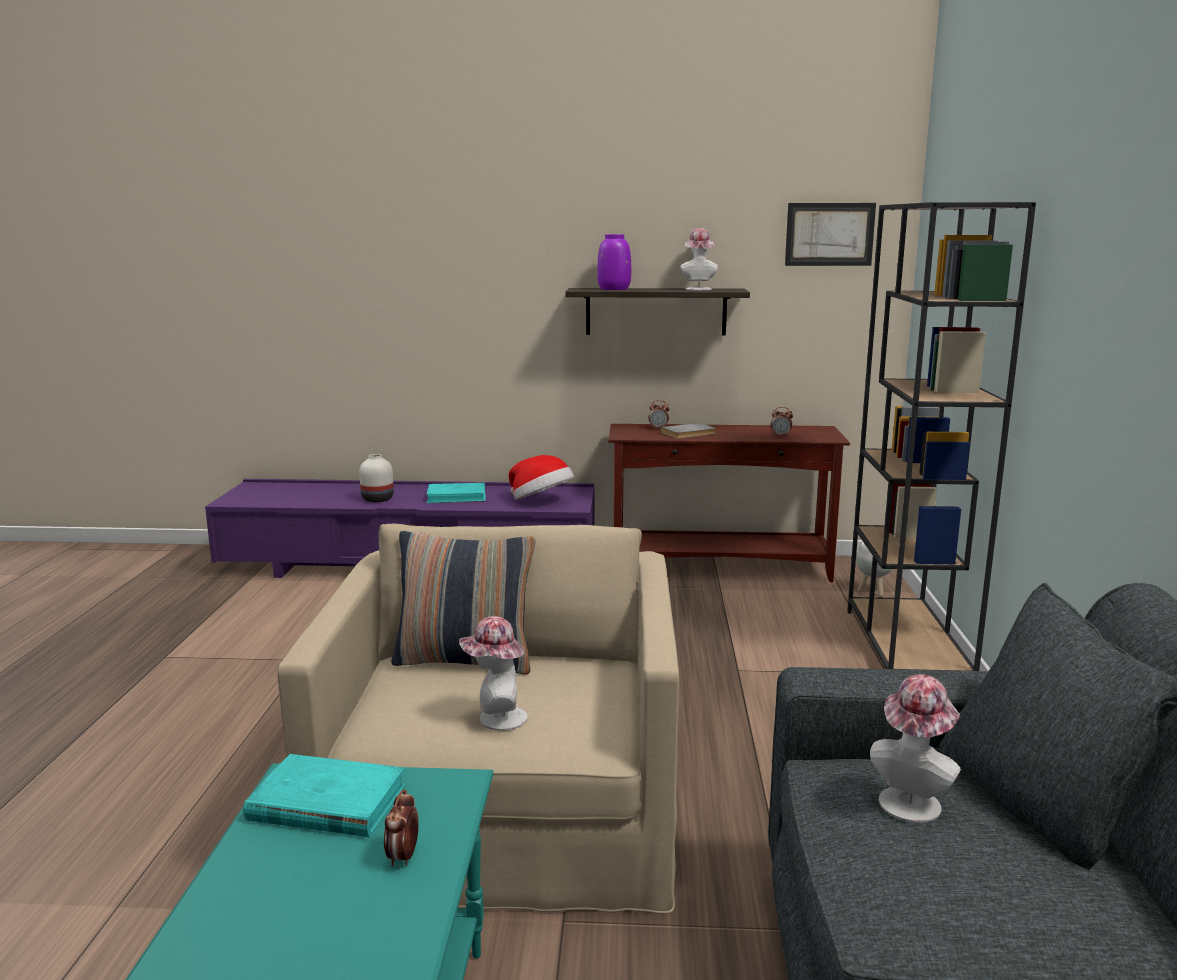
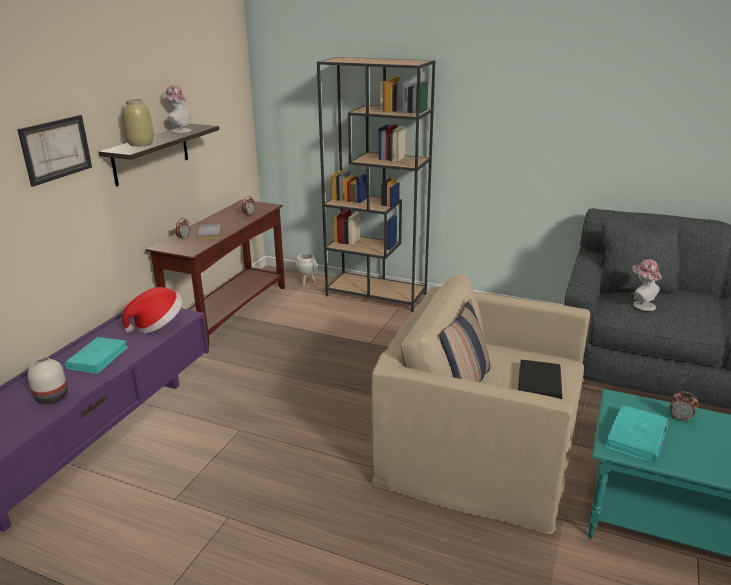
camera: 70 degrees left, 10 degrees up
hat [459,616,528,730] -> black book [518,360,562,399]
purple vase [597,234,631,290] -> beige vase [122,99,154,147]
picture [785,203,876,266] -> picture moved to [17,115,92,187]

